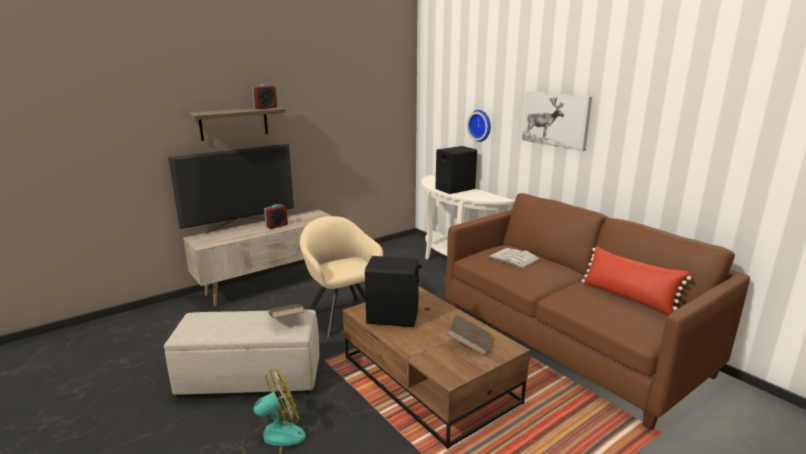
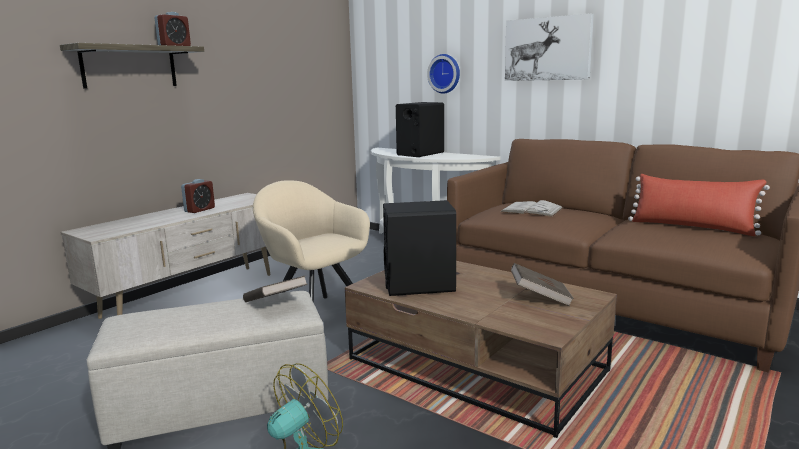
camera: 15 degrees left, 5 degrees down
television [168,144,294,233] -> none

